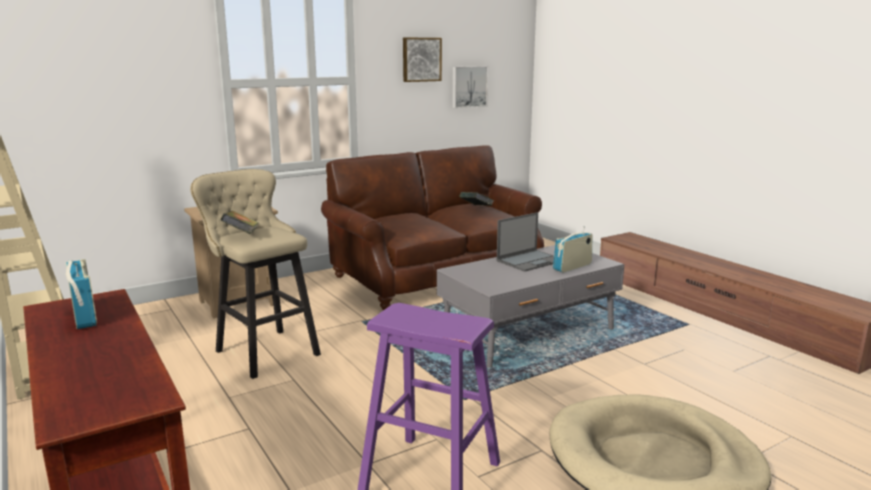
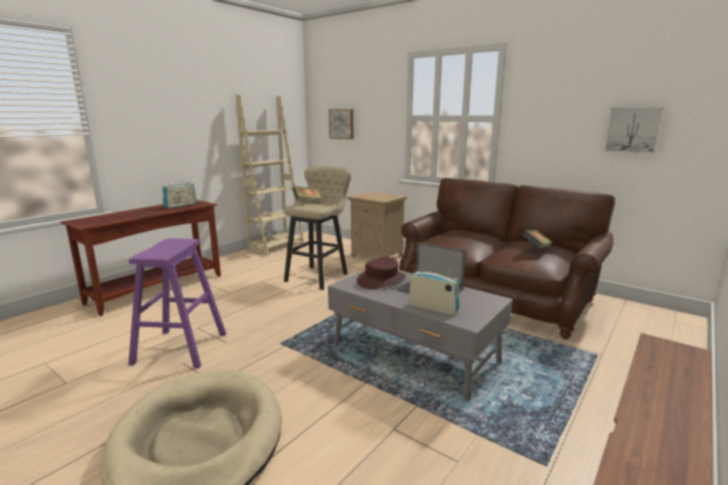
camera: 70 degrees right, 0 degrees up
picture [403,38,442,82] -> picture moved to [329,109,353,139]
none -> brown hat [357,257,406,289]

